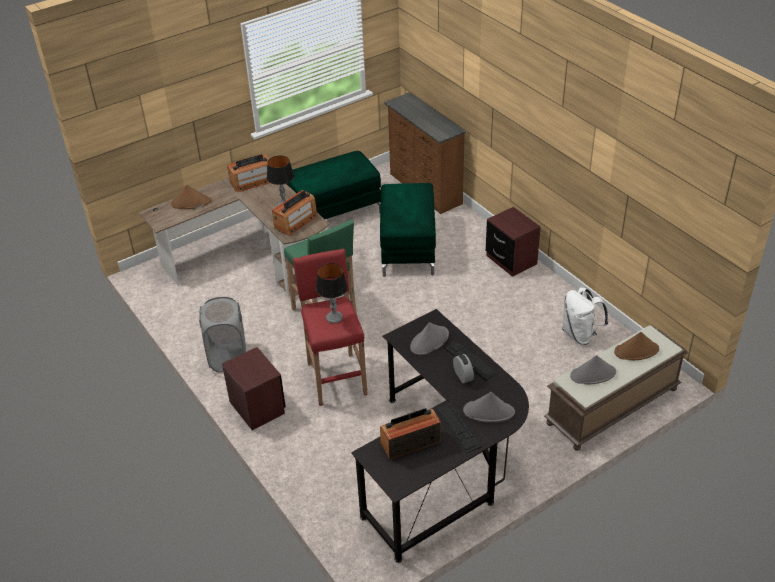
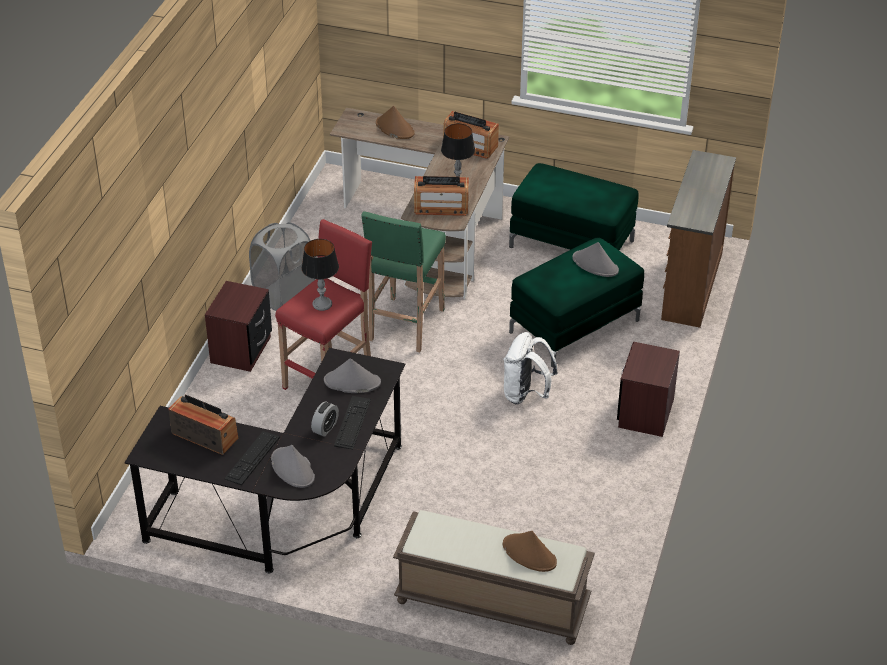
camera: 50 degrees right, 0 degrees up
white backpack [562,287,609,345] -> white backpack moved to [503,332,558,404]
grey hat [570,355,616,384] -> grey hat moved to [572,242,619,277]

